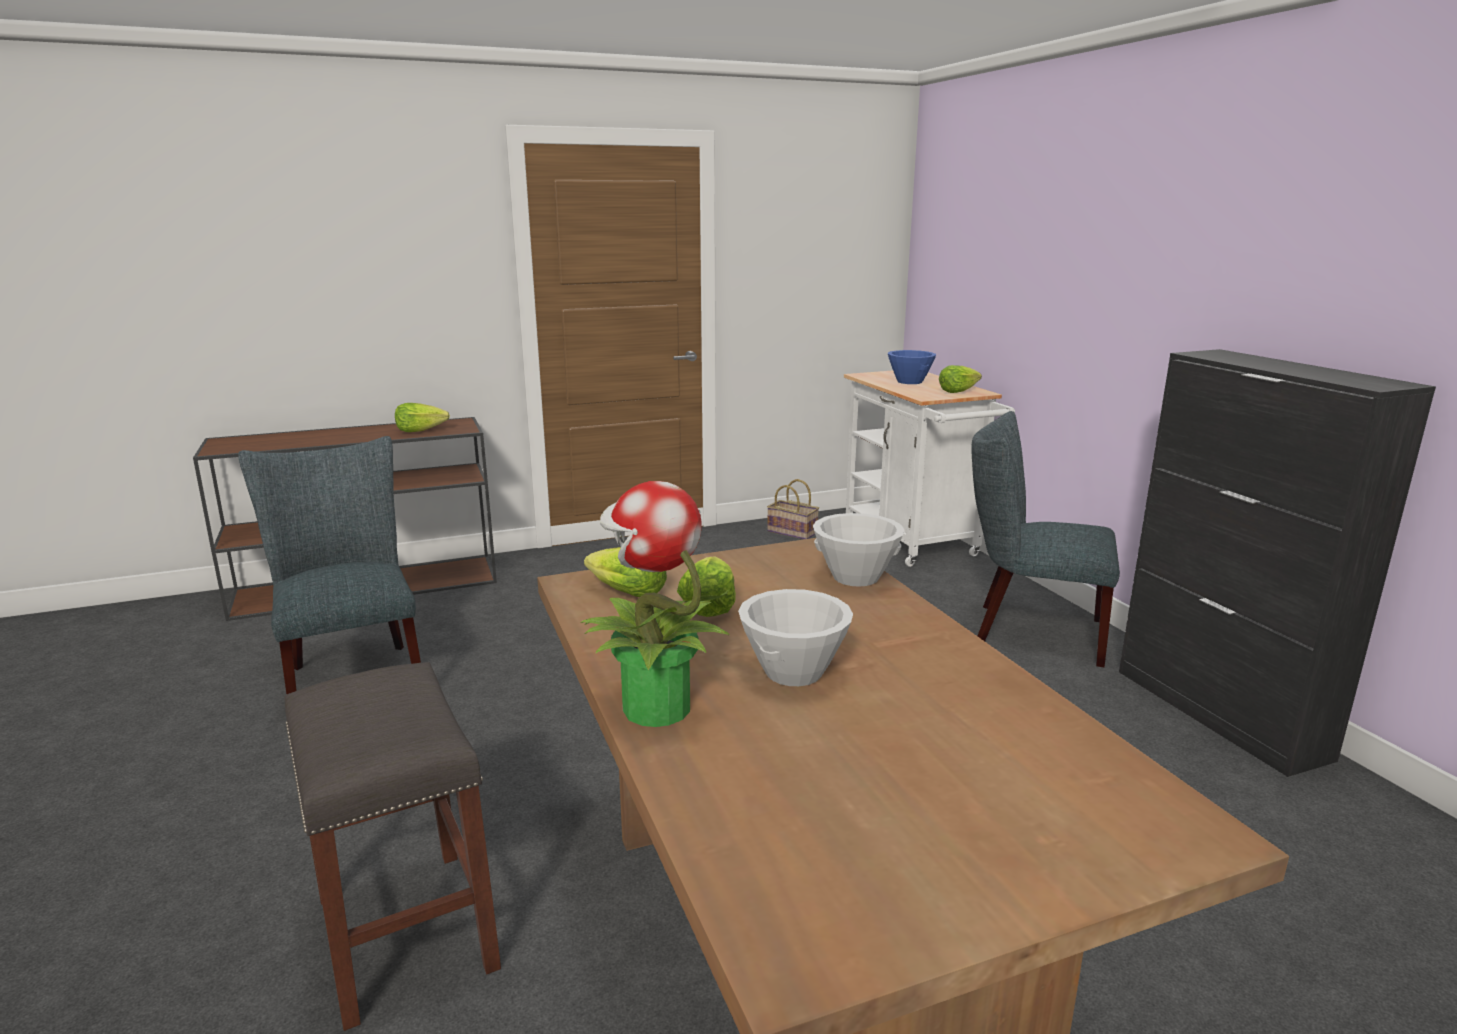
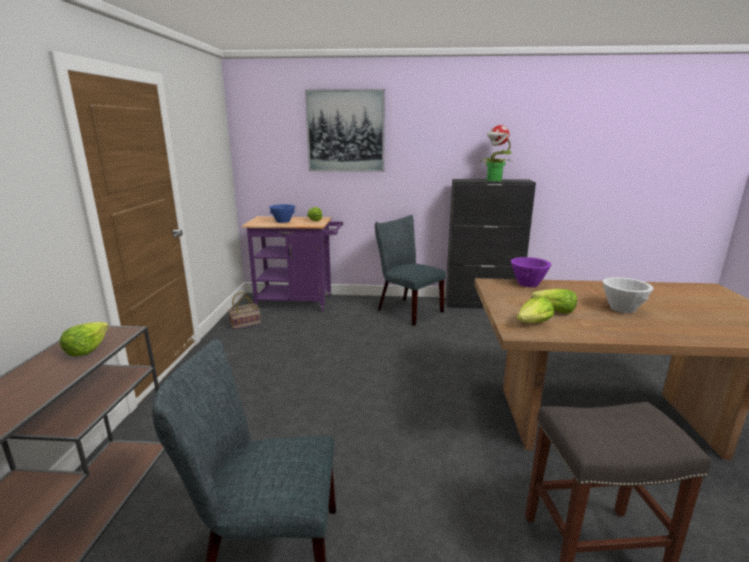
camera: 65 degrees left, 0 degrees up
potted plant [581,481,730,727] -> potted plant moved to [481,125,512,181]
white bowl [813,513,905,587] -> purple bowl [511,257,551,287]
white cart [844,371,1015,567] -> purple cart [242,216,343,312]
grey chair [971,411,1120,667] -> grey chair turned 90 degrees clockwise [375,215,446,326]
none -> picture [305,89,385,172]

